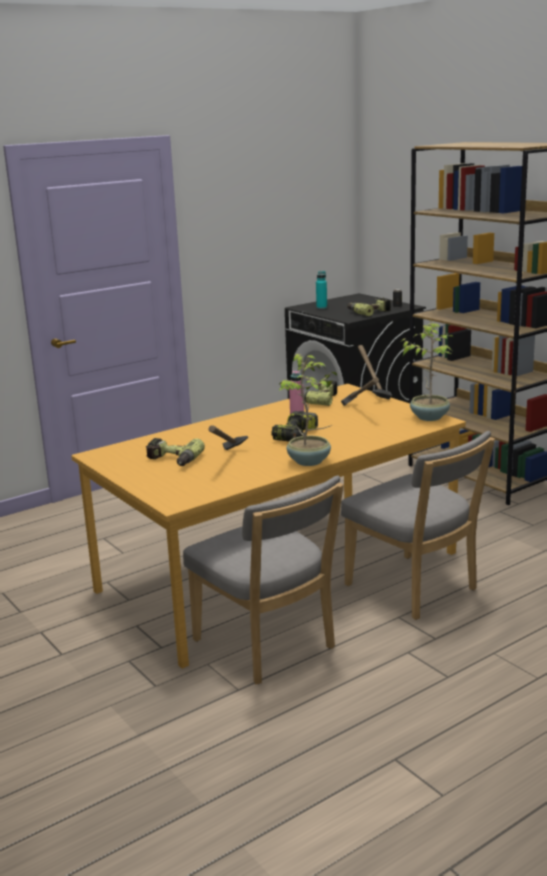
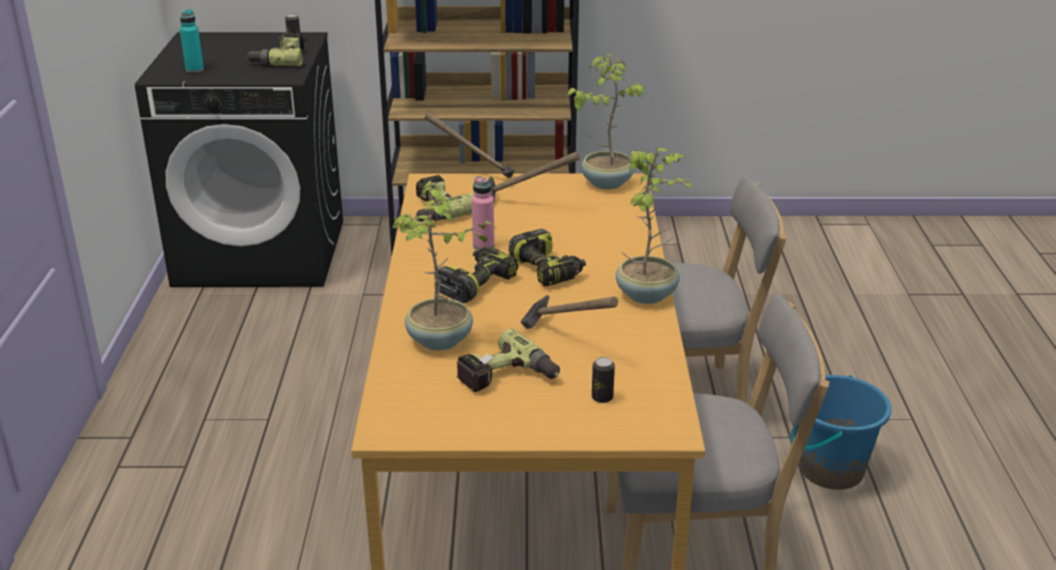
camera: 55 degrees left, 10 degrees up
none -> potted plant [391,181,495,350]
none -> power drill [438,247,518,303]
none -> can [592,357,615,403]
none -> blue bucket [790,375,891,490]

